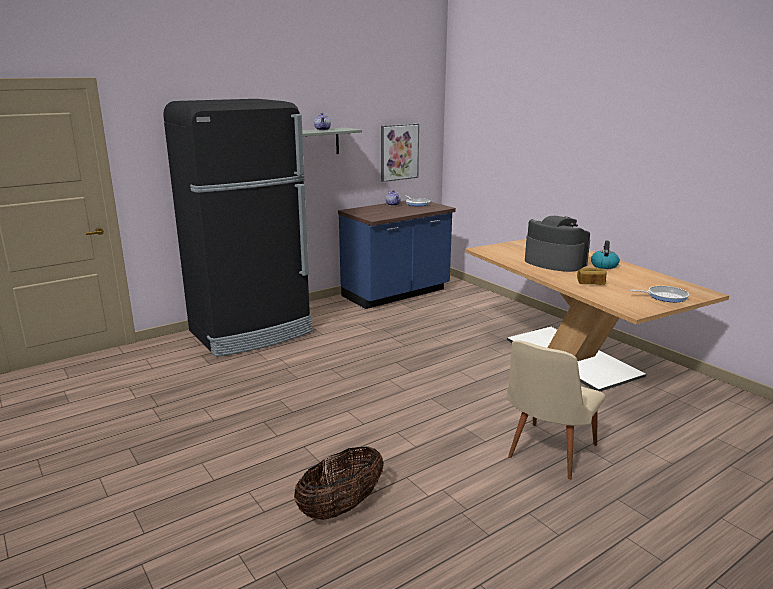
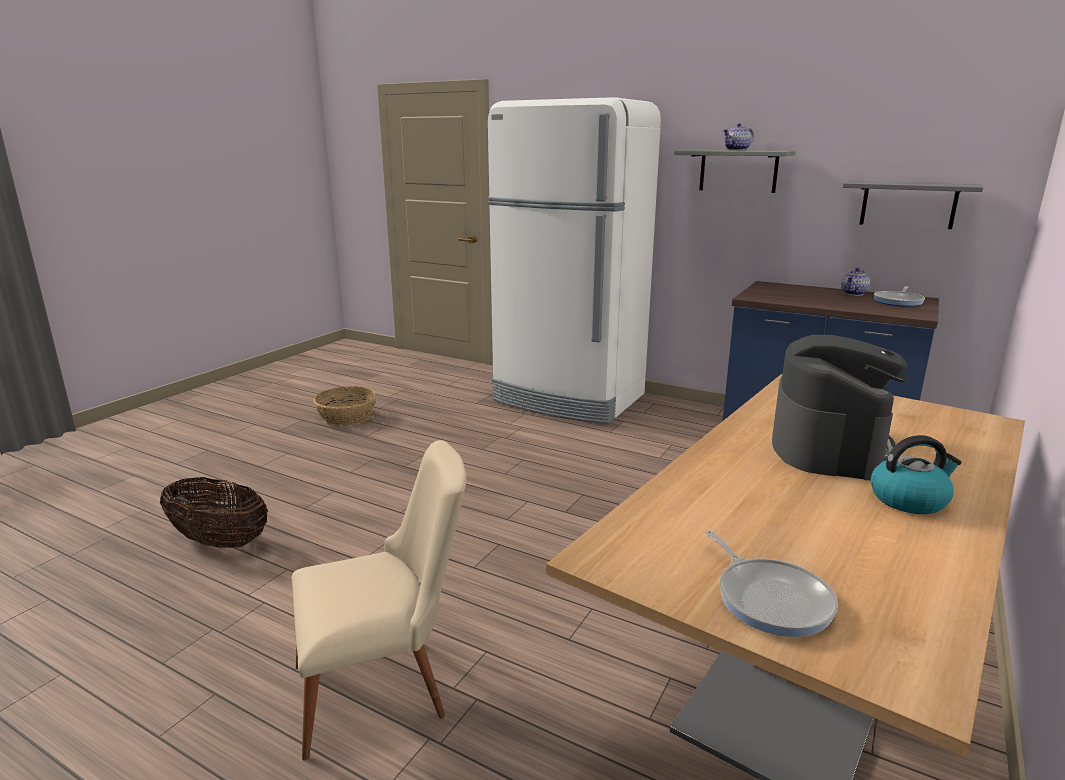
camera: 65 degrees right, 0 degrees up
black fridge [163,99,312,357] -> white fridge [488,97,661,424]
picture [381,123,419,182] -> grey shelf [843,181,983,229]
beige chair [507,340,605,480] -> beige chair turned 150 degrees clockwise [292,440,466,760]
bread [577,268,606,285] -> none
none -> basket [313,386,377,426]

